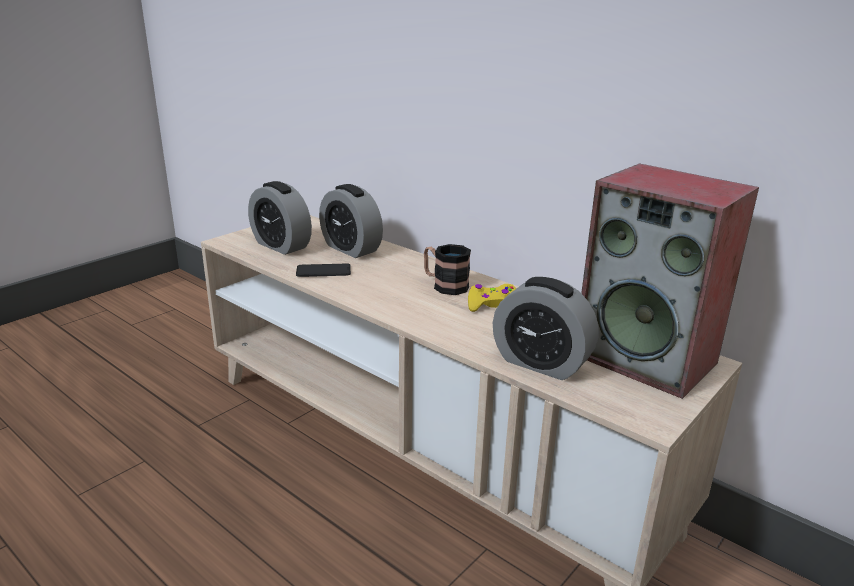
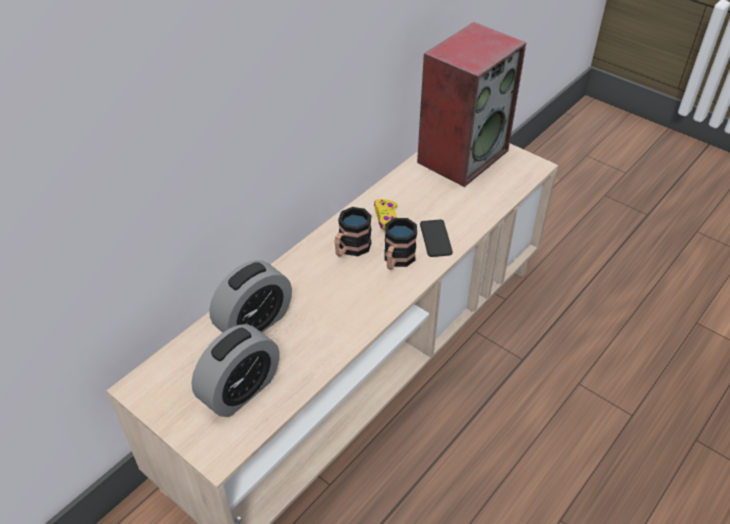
camera: 90 degrees left, 20 degrees up
phone [296,264,351,277] -> phone moved to [420,220,453,257]
alarm clock [493,277,598,380] -> none
none -> mug [384,218,417,270]

